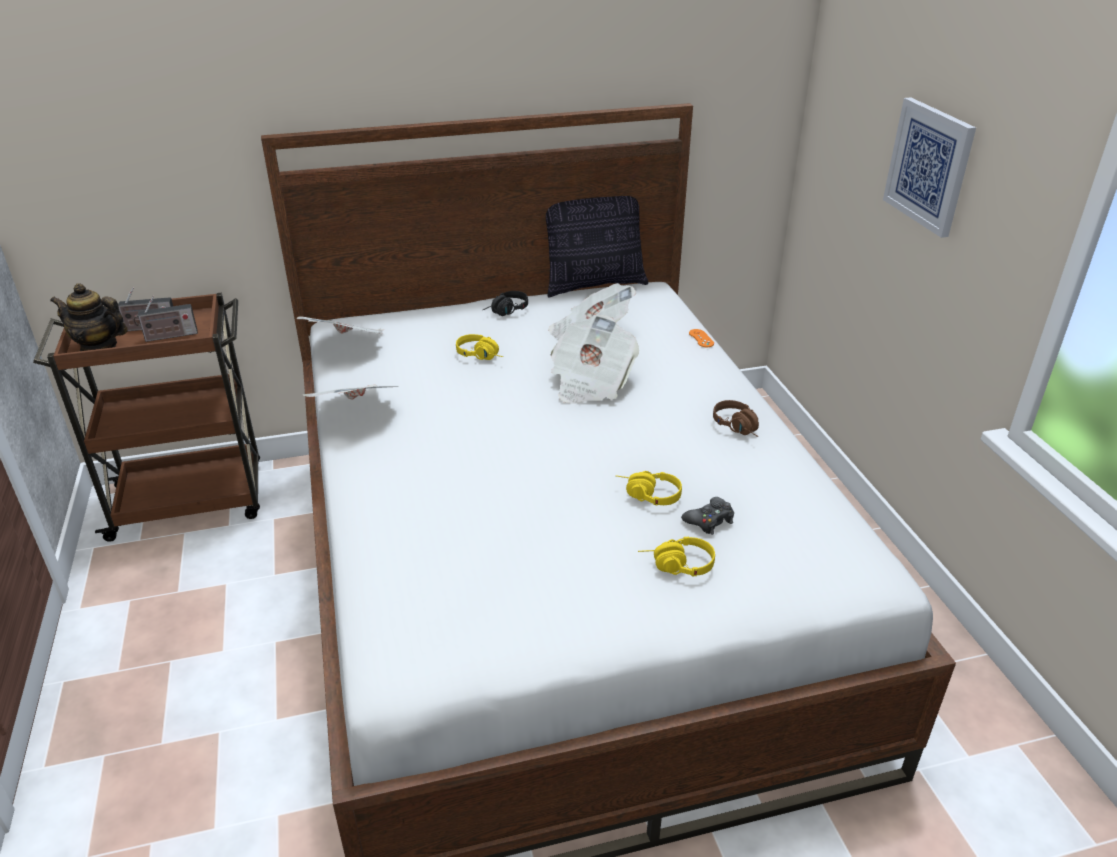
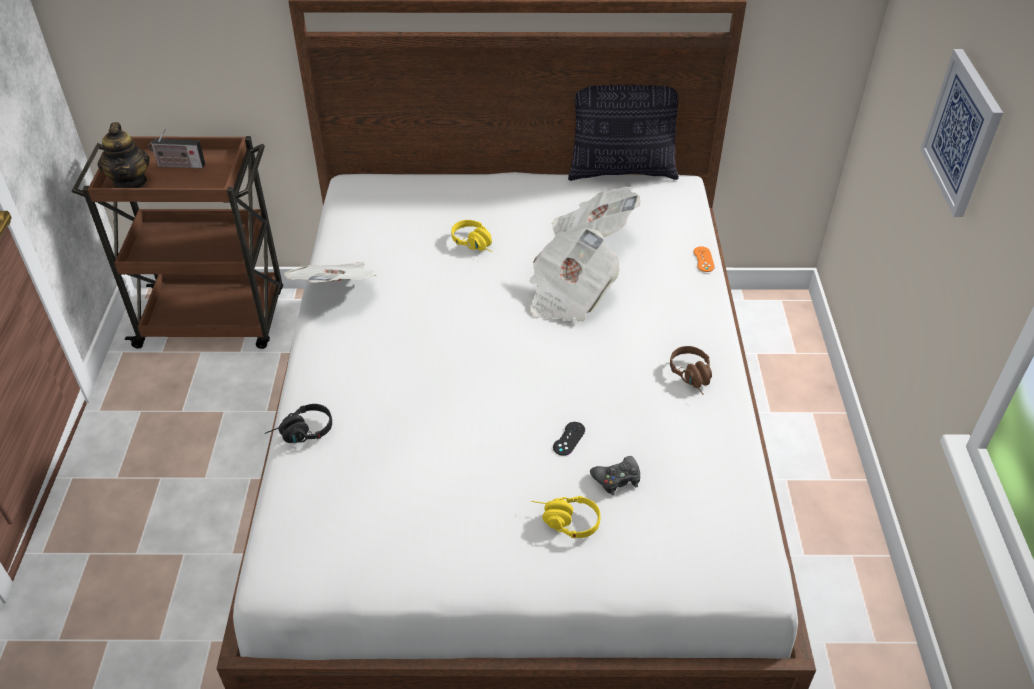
camera: 15 degrees right, 10 degrees up
teapot [50,283,128,351] -> teapot turned 135 degrees counterclockwise [98,122,150,188]
radio [134,296,198,342] -> none
newspaper [296,316,384,334] -> none
black headphones [483,291,528,316] -> black headphones moved to [265,404,332,443]
yellow headphones [616,471,682,506] -> black game controller [553,422,585,456]

